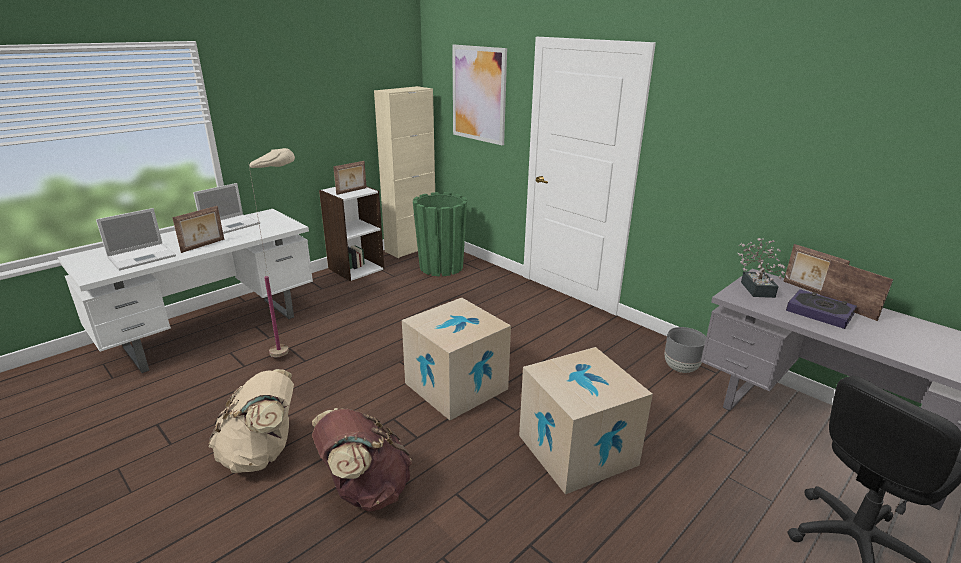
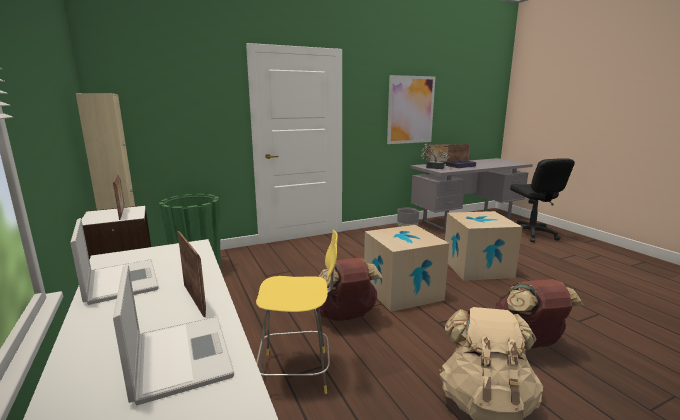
camera: 70 degrees left, 10 degrees down
beige floor lamp [249,148,295,357] -> yellow stool [256,230,338,394]
picture [452,45,507,145] -> picture moved to [387,75,435,144]
none -> brown backpack [316,258,383,321]

